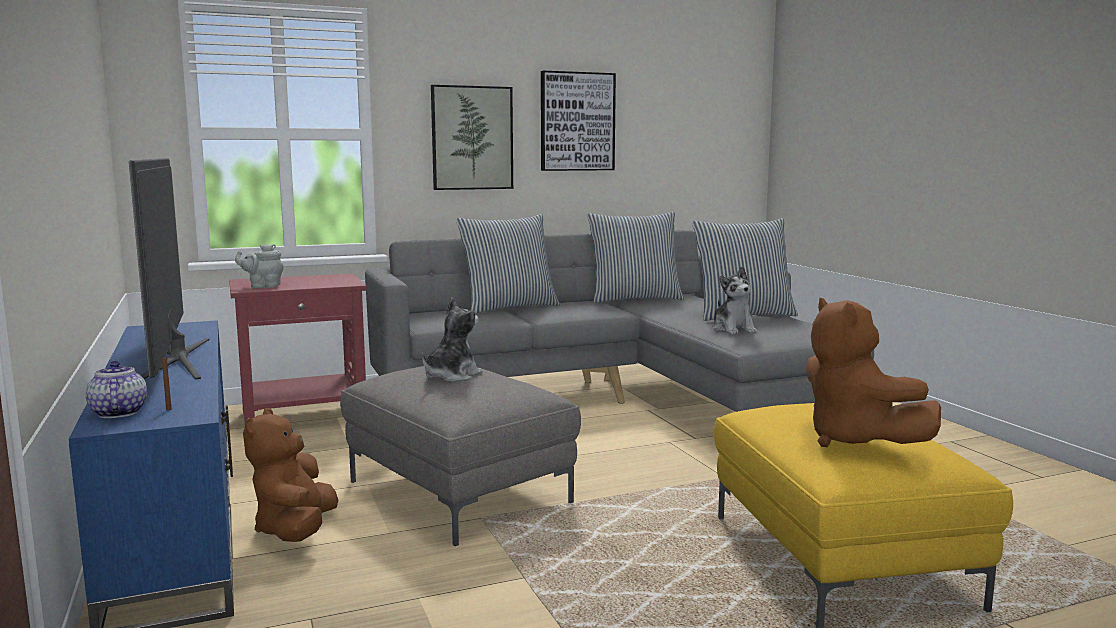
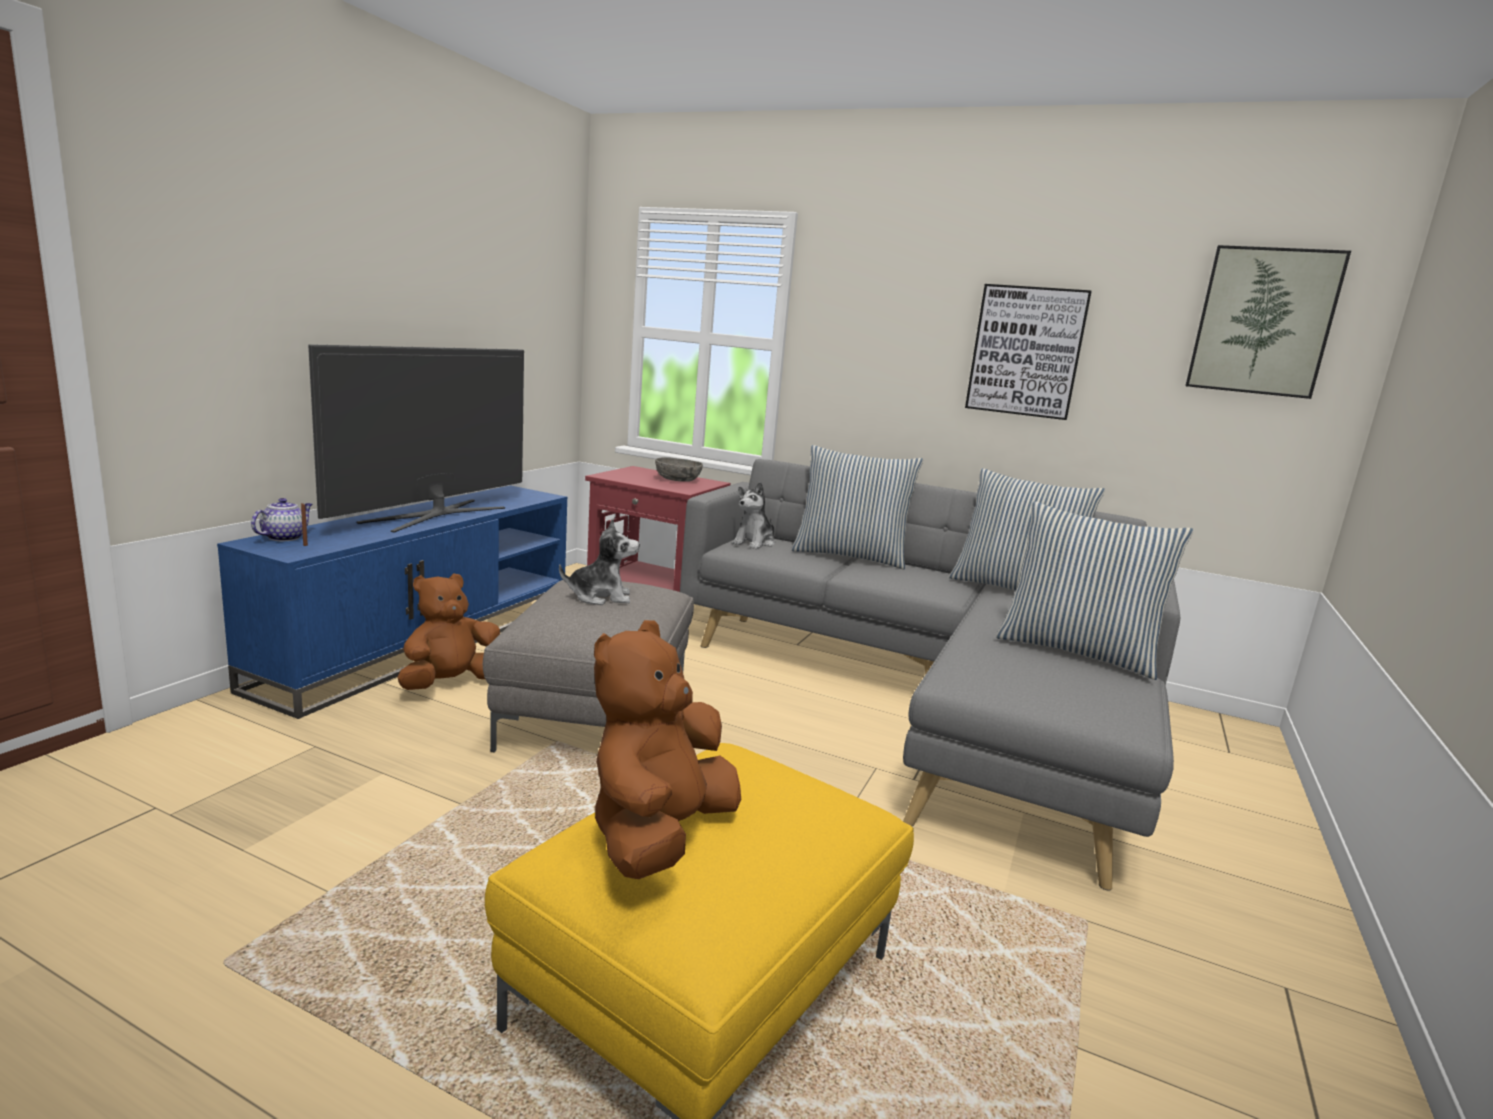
camera: 45 degrees right, 5 degrees up
grey teapot [235,244,284,288] -> none
picture [431,85,513,190] -> picture moved to [1185,245,1351,399]
plush toy [712,266,757,334] -> plush toy moved to [732,482,775,549]
none -> grey bowl [655,457,703,482]

